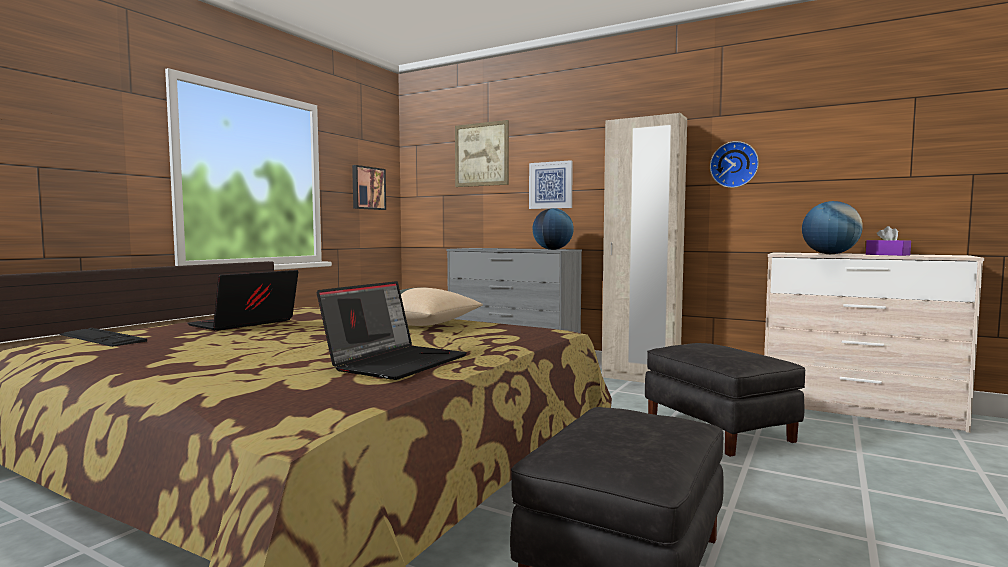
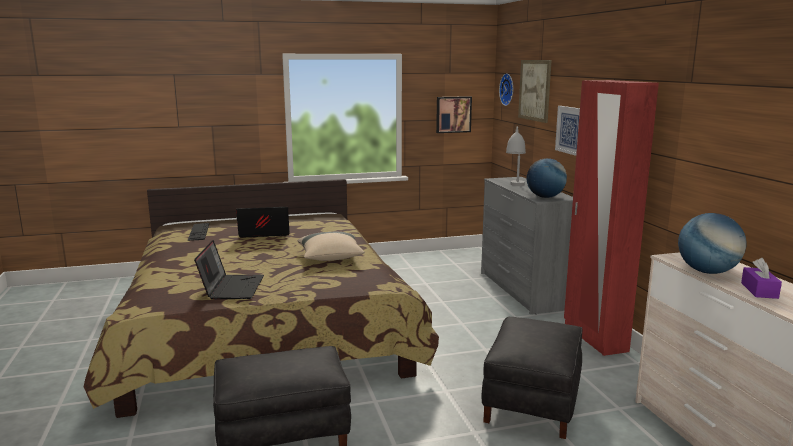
camera: 45 degrees right, 10 degrees up
laptop [317,281,467,380] -> laptop turned 75 degrees counterclockwise [194,240,264,299]
beige wardrobe [602,113,687,383] -> red wardrobe [564,80,659,356]
wall clock [710,141,759,188] -> wall clock moved to [499,73,513,106]
none -> grey table lamp [506,126,526,186]

